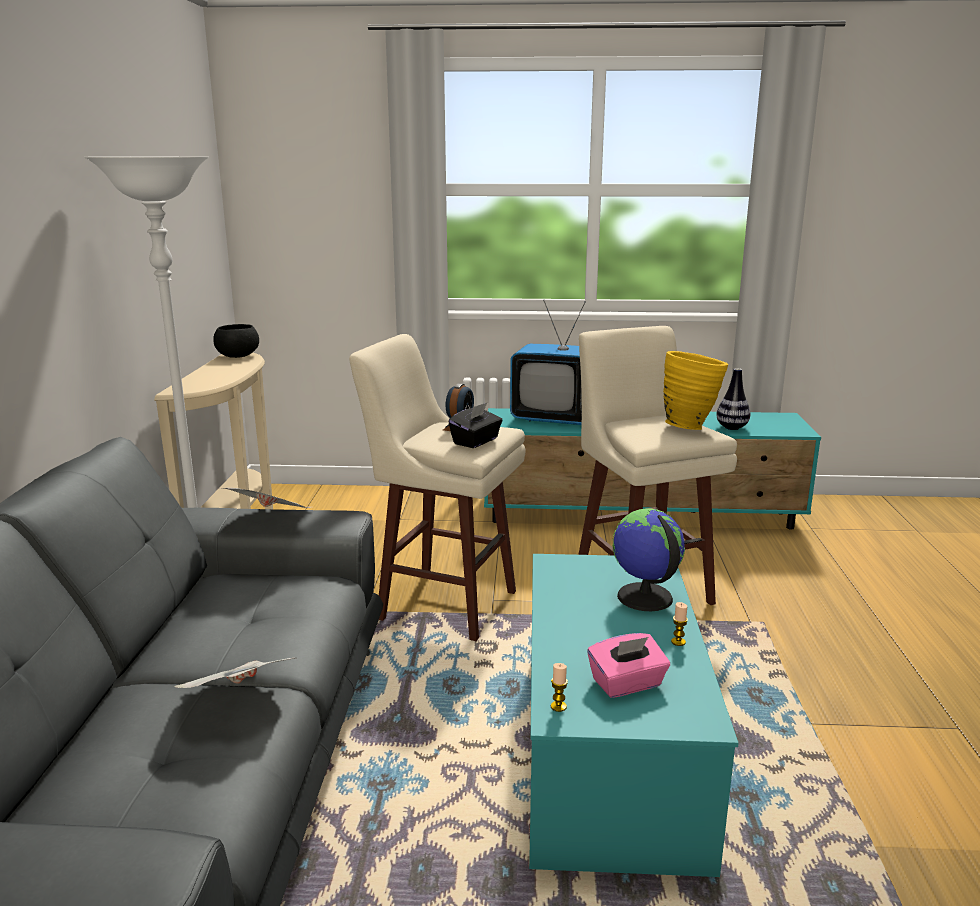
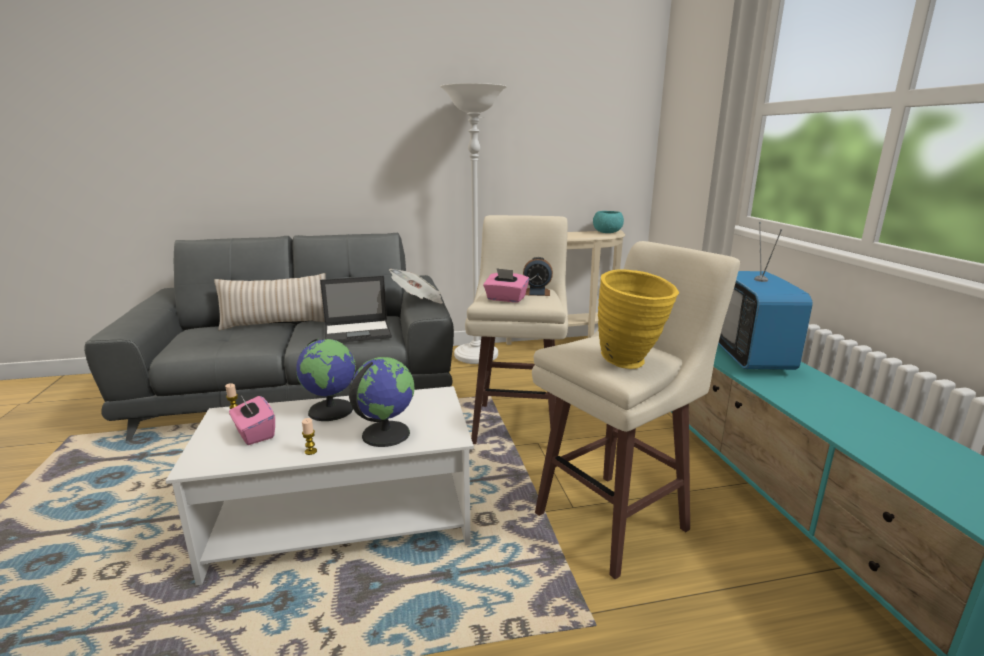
camera: 75 degrees right, 0 degrees up
newspaper [174,658,295,688] -> none
black bowl [213,324,259,358] -> turquoise bowl [593,211,624,233]
black tissue box [448,403,503,448] -> pink tissue box [483,268,529,303]
turquoise coffee table [529,554,739,877] -> white coffee table [165,386,474,585]
vase [716,368,750,430] -> none
none -> beige pillow [214,273,326,330]
none -> globe [296,339,356,421]
none -> laptop [320,276,392,343]

